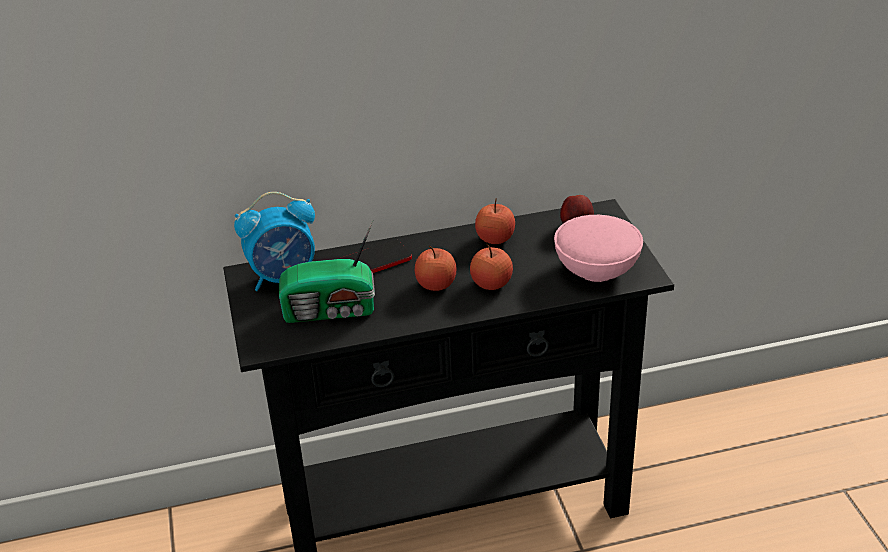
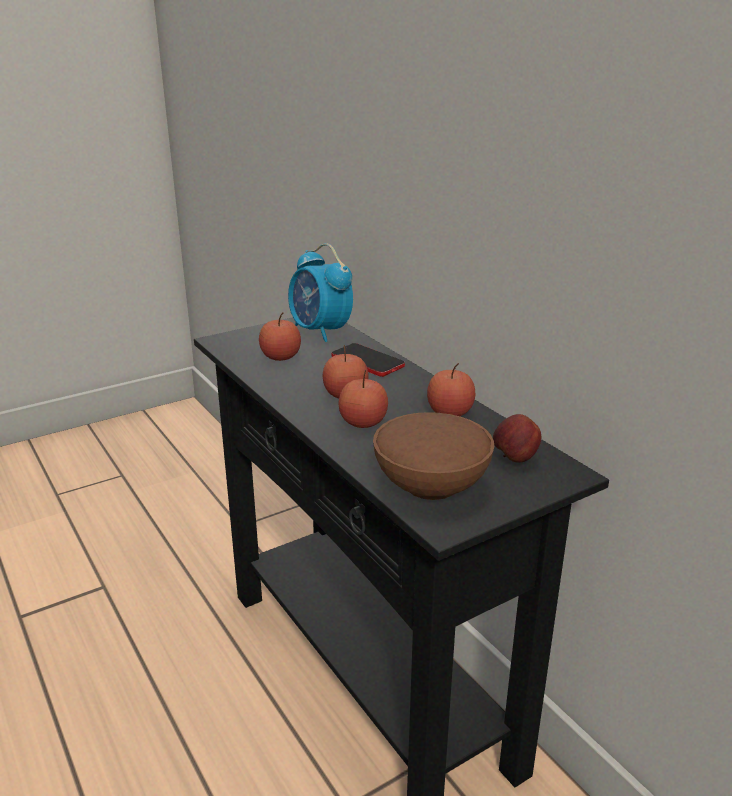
camera: 70 degrees right, 10 degrees down
radio [279,220,375,323] -> apple [259,312,301,361]
pink bowl [554,215,643,282] -> brown bowl [373,412,494,500]

